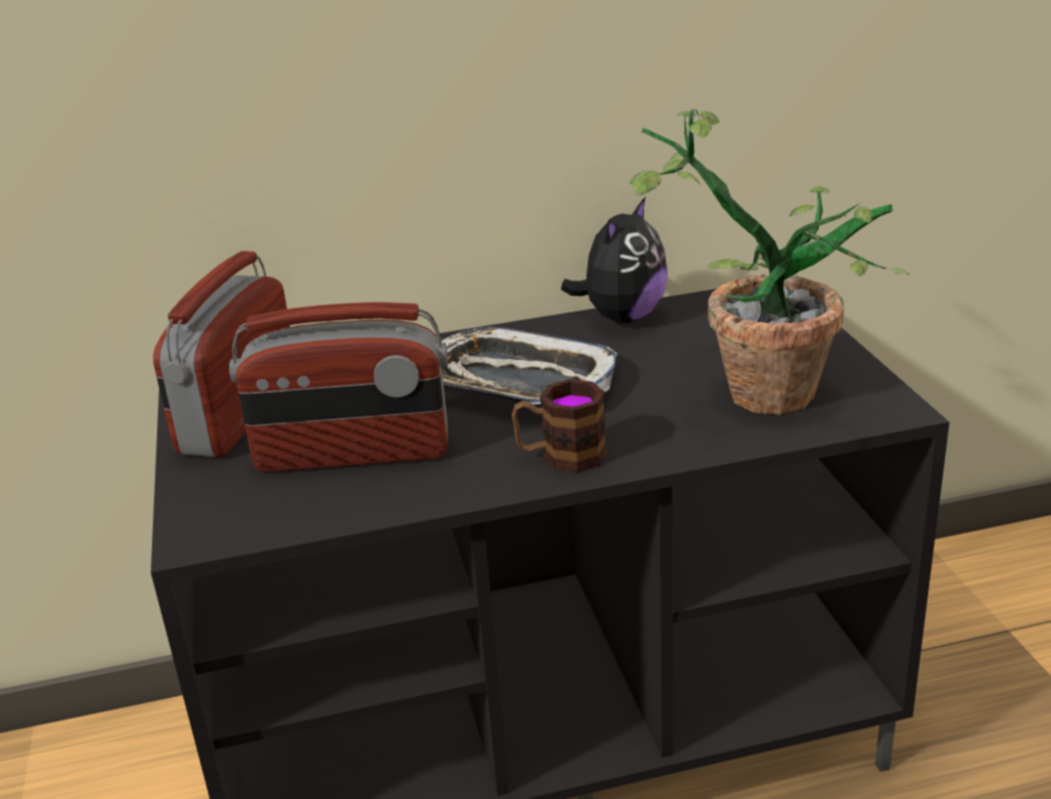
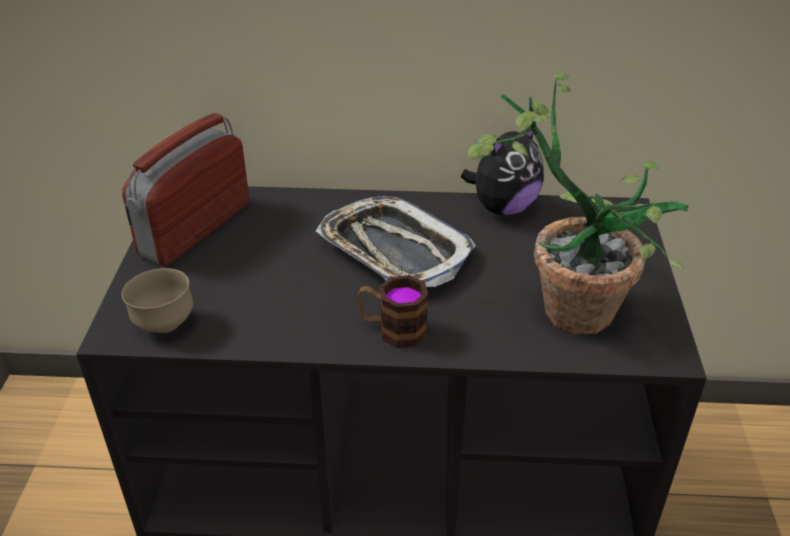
camera: 15 degrees right, 10 degrees up
radio [229,302,448,472] -> none
none -> brown bowl [122,268,193,333]

